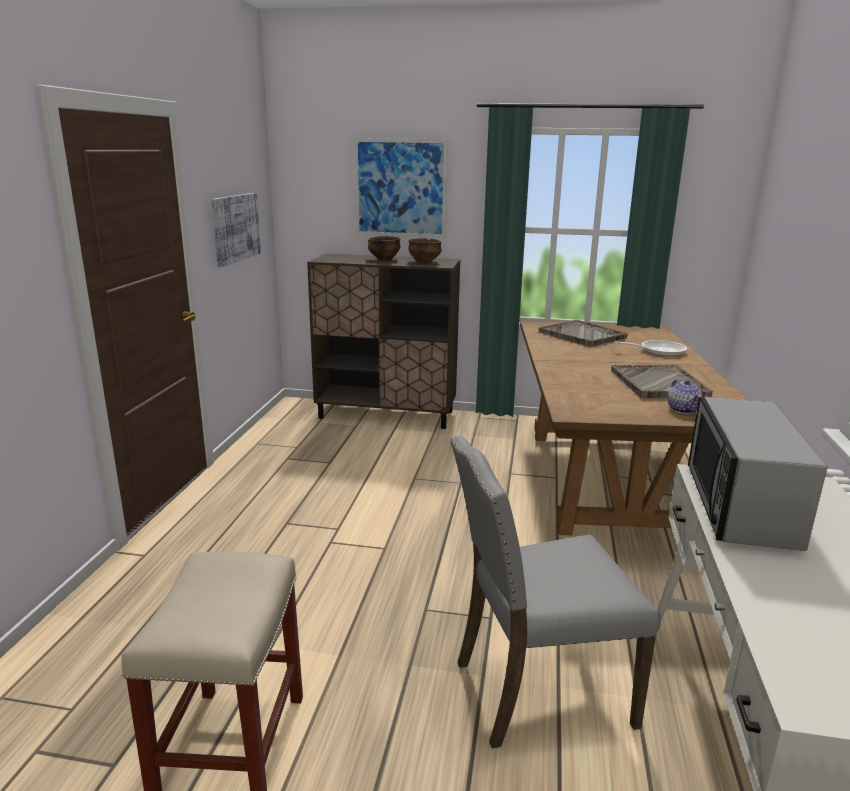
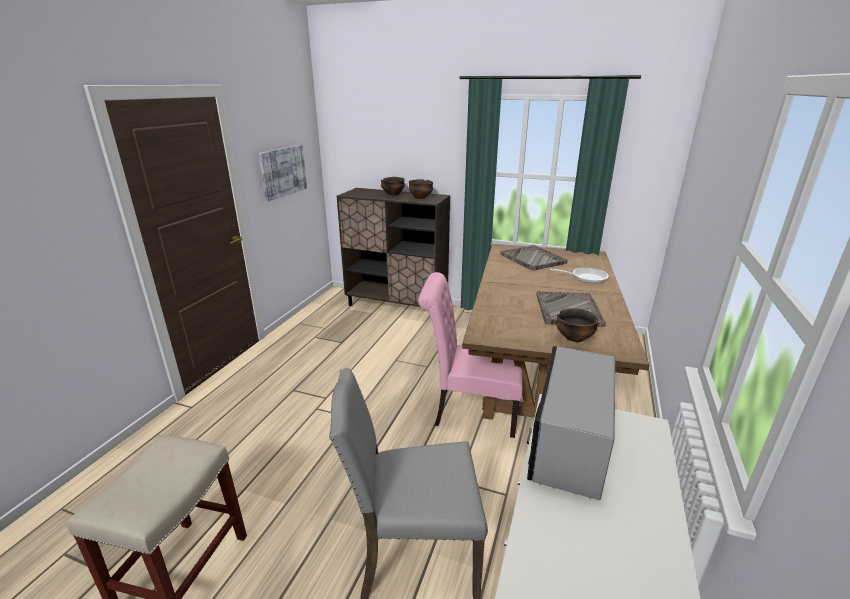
camera: 10 degrees right, 5 degrees up
picture [354,138,448,238] -> none
teapot [668,379,703,414] -> bowl [556,308,598,342]
none -> pink chair [418,272,523,438]

